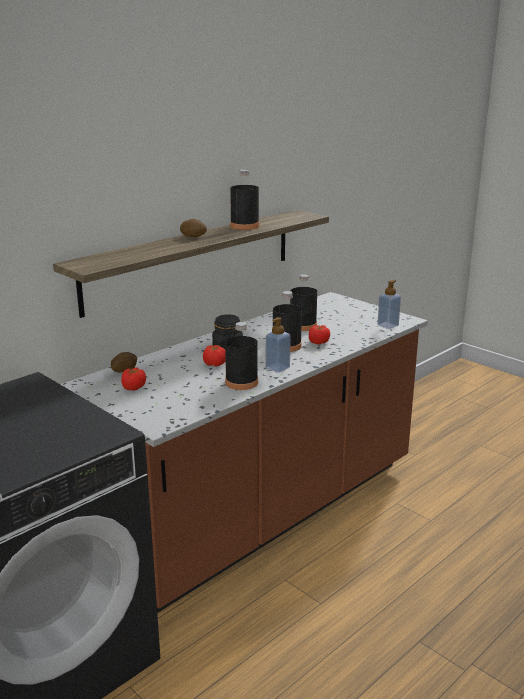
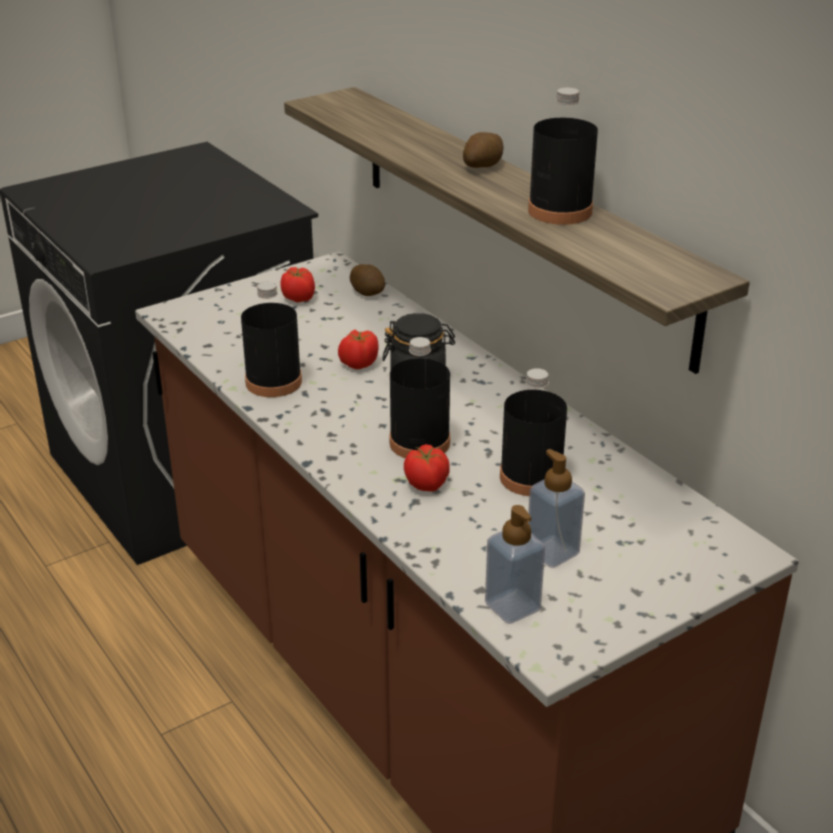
camera: 100 degrees right, 10 degrees up
soap dispenser [266,317,291,373] -> soap dispenser moved to [528,449,585,568]

